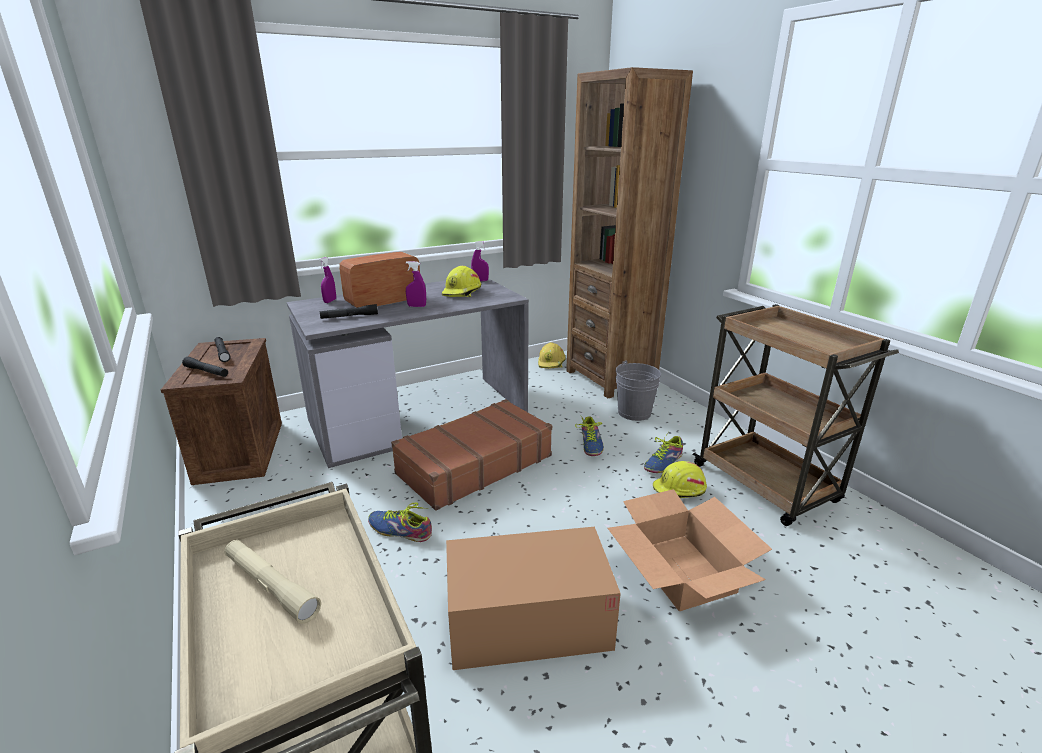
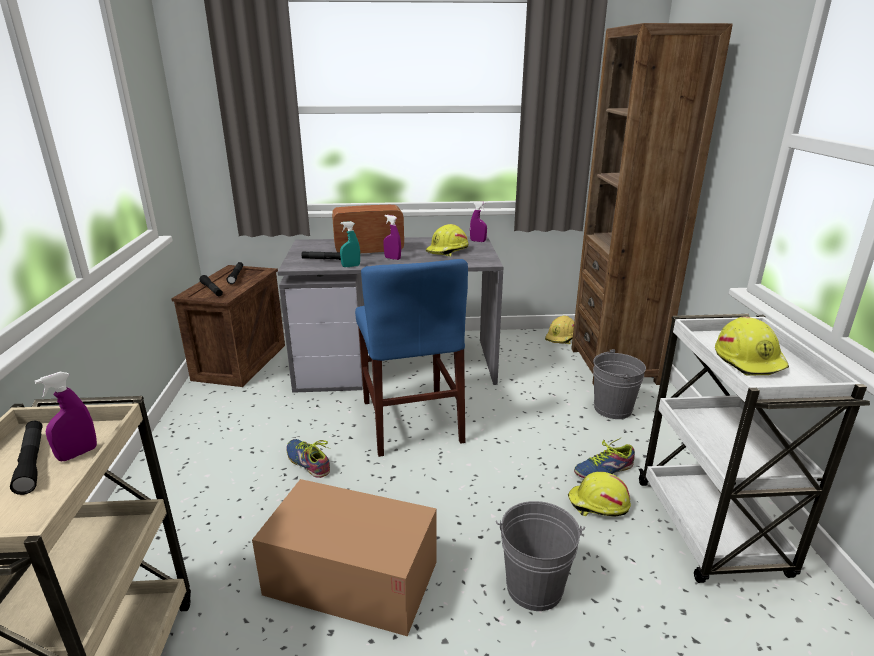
camera: 25 degrees right, 0 degrees up
beige flashlight [225,540,321,624] -> black flashlight [10,420,43,495]
purple spray bottle [319,257,336,303] -> purple spray bottle moved to [35,372,97,461]
brown suitcase [391,399,552,511] -> blue chair [355,259,468,457]
shoe [575,415,604,456] -> none
cardboard box [608,489,772,611] -> grey bucket [496,501,585,611]
brown cart [693,304,899,526] -> white cart [639,314,870,583]
none -> turquoise spray bottle [340,221,360,267]
none -> yellow hard hat [715,316,789,376]

